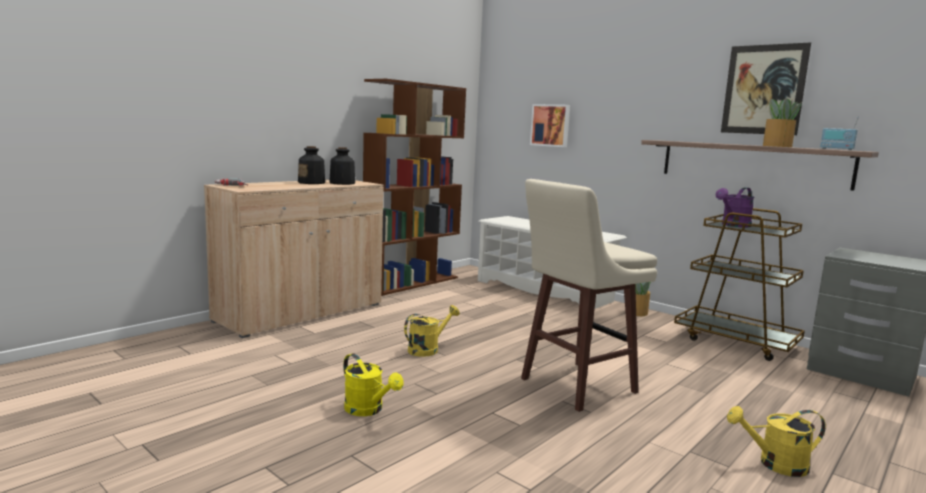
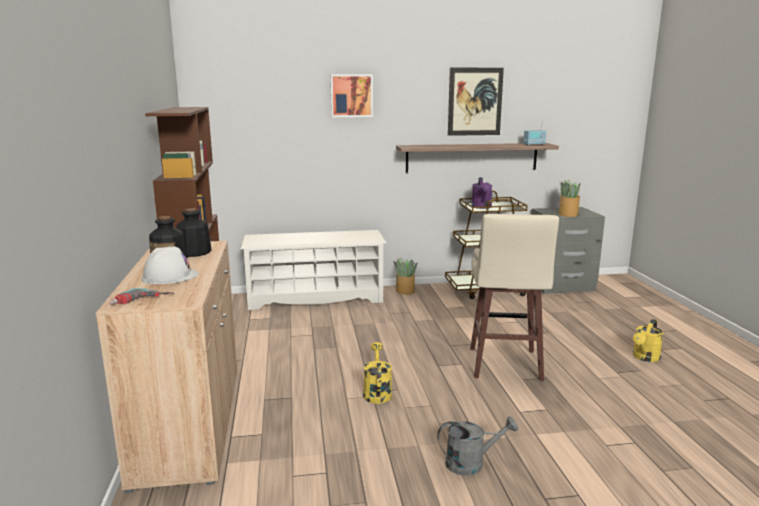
camera: 50 degrees left, 5 degrees up
yellow watering can [343,353,404,416] -> grey watering can [437,416,518,476]
picture [530,104,570,147] -> picture moved to [330,74,373,117]
potted plant [763,98,802,147] -> potted plant moved to [559,179,580,217]
none -> white hard hat [142,246,199,284]

